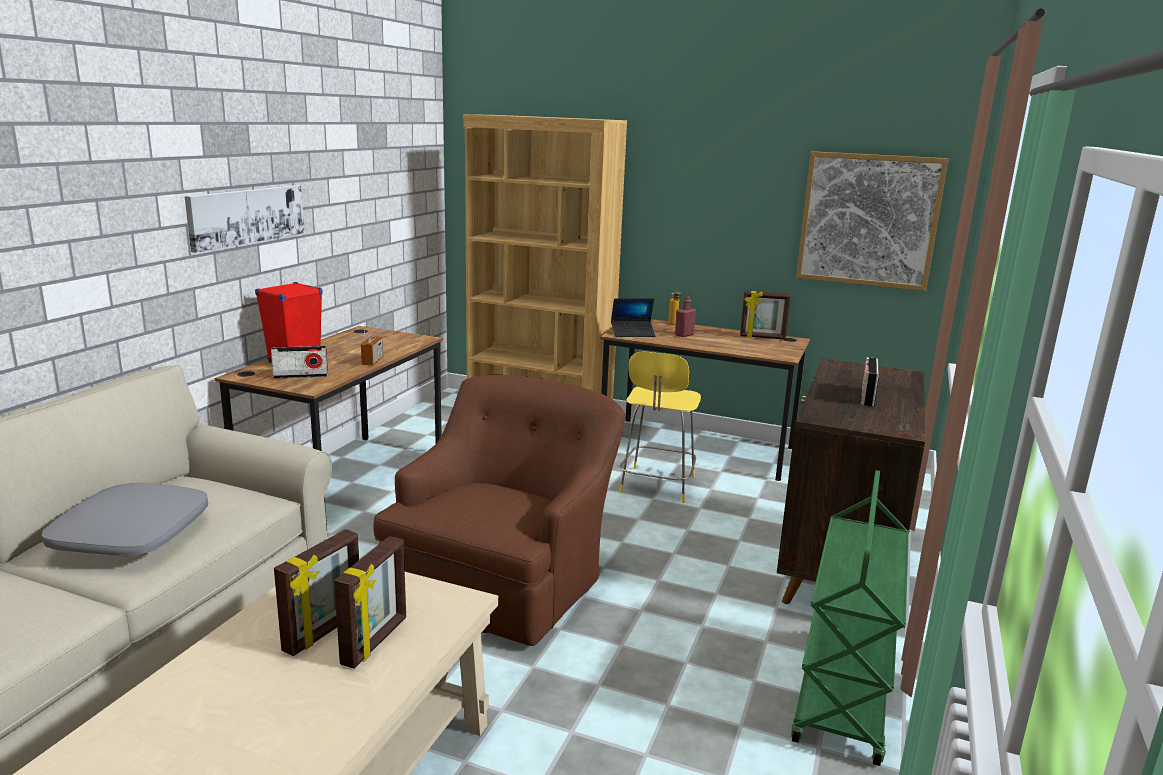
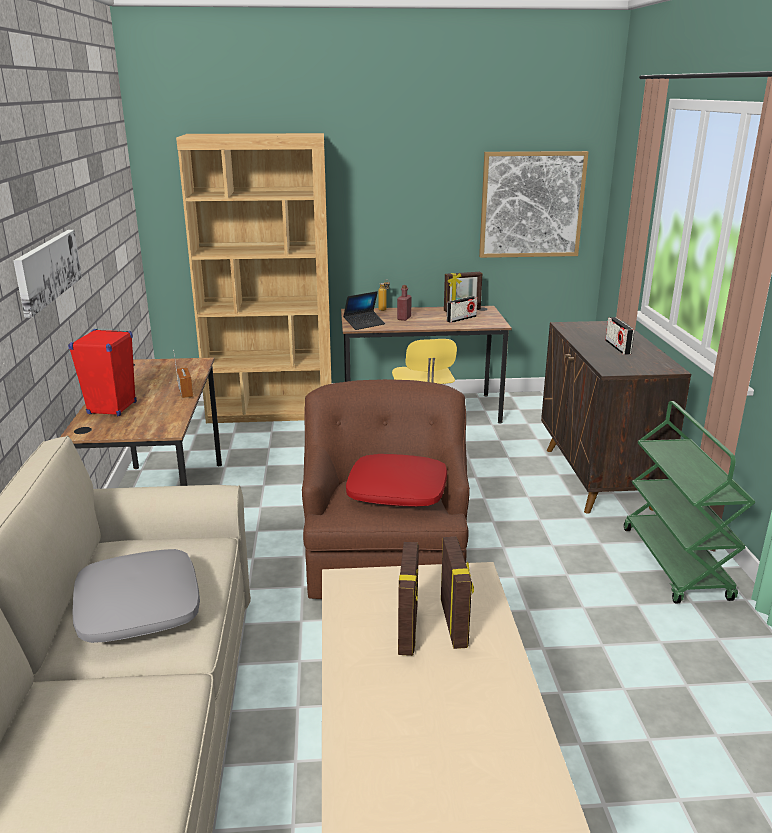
camera: 25 degrees left, 5 degrees up
radio [271,346,328,379] -> radio moved to [447,296,477,323]
none -> red pillow [346,454,447,507]

